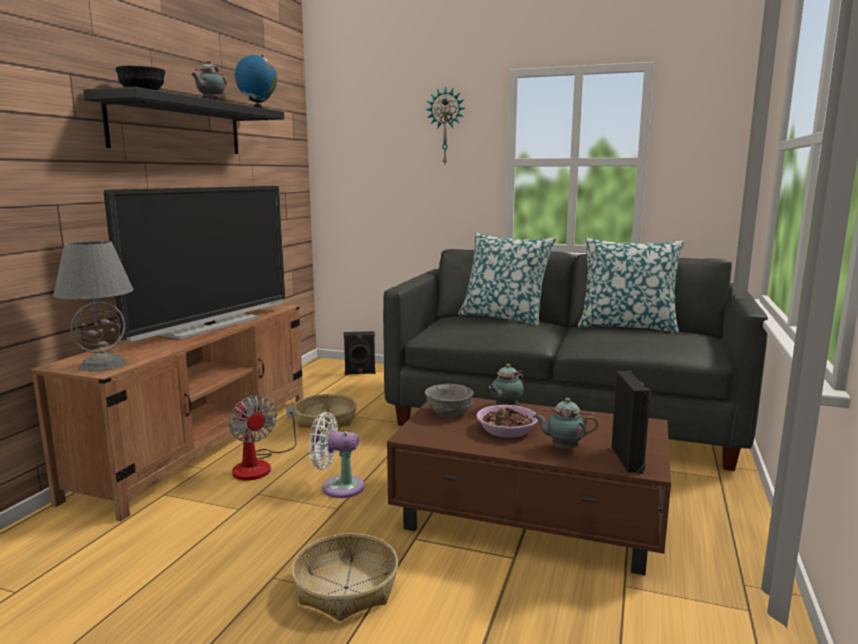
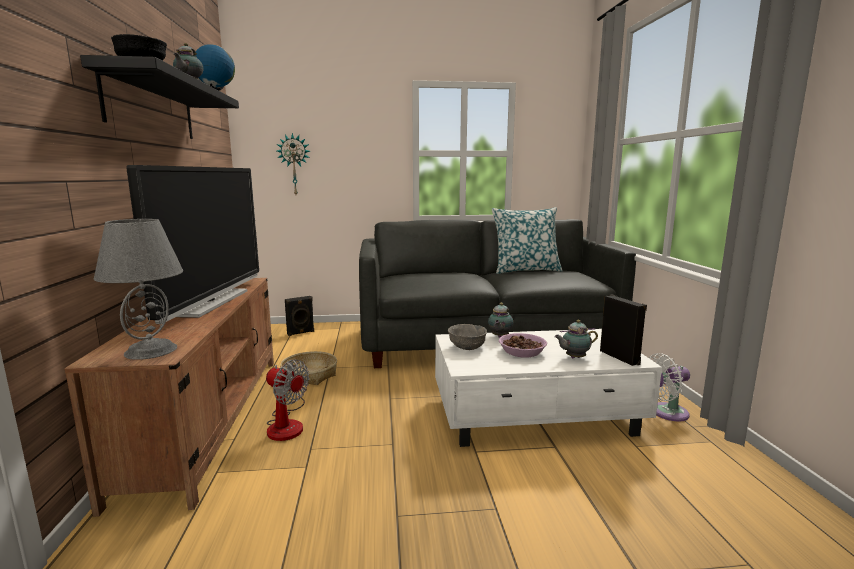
camera: 25 degrees left, 0 degrees up
basket [291,533,398,621] -> none
white fan [308,412,364,498] -> white fan moved to [648,353,690,422]
brown coffee table [387,398,671,575] -> white coffee table [435,329,662,447]
wall clock [425,86,465,164] -> wall clock moved to [277,133,310,195]
pillow [458,233,556,326] -> none

